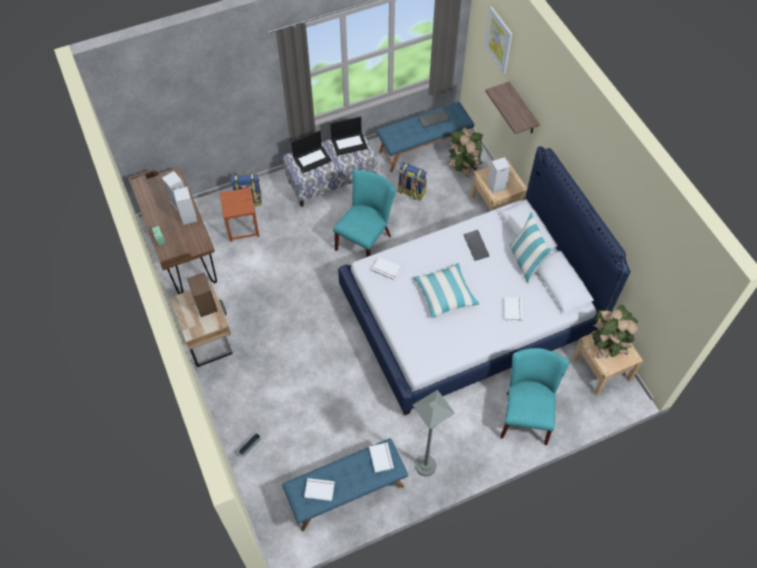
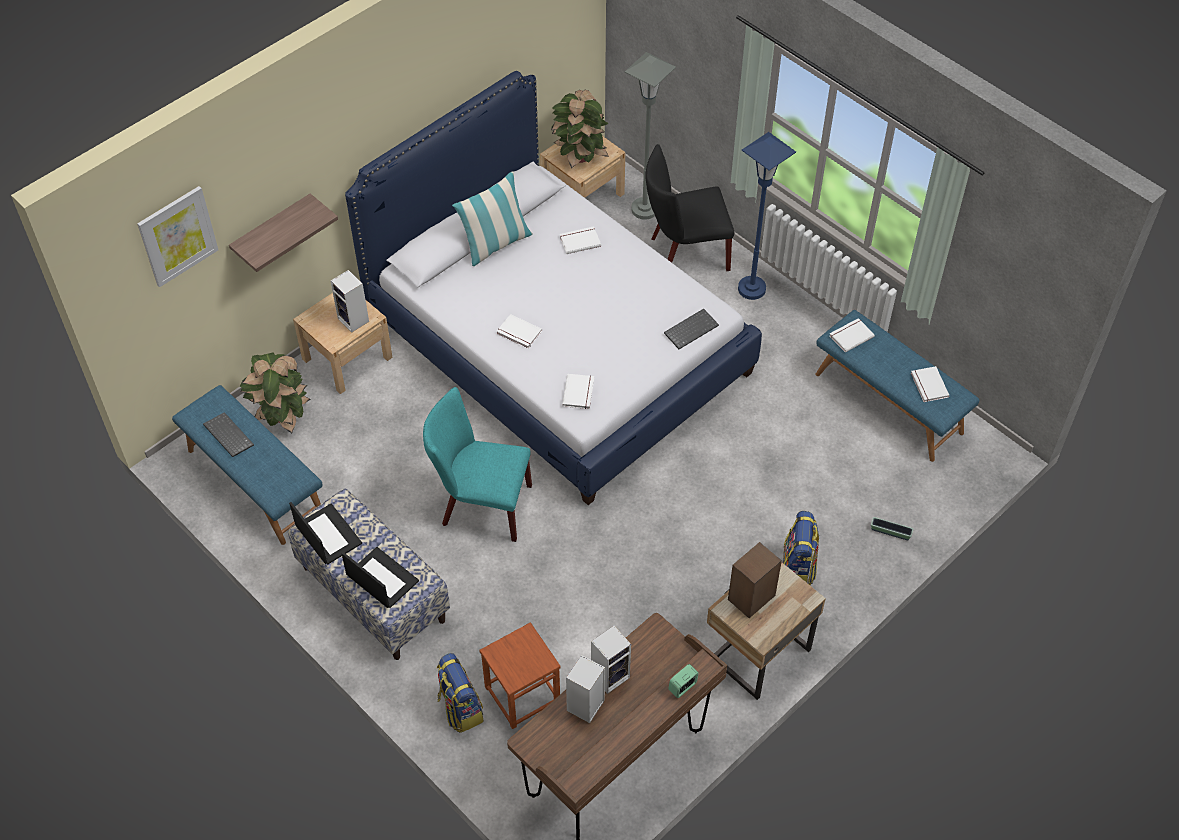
camera: 110 degrees left, 5 degrees down
backpack [398,162,427,201] -> backpack moved to [782,511,819,585]
pillow [413,263,480,318] -> none
grey floor lamp [413,390,455,476] -> grey floor lamp moved to [624,52,676,220]
keyboard [463,230,489,261] -> keyboard moved to [664,309,719,349]
turquoise chair [500,348,570,445] -> black chair [645,144,735,271]
none -> white book [496,314,542,348]
none -> blue floor lamp [738,132,796,300]

